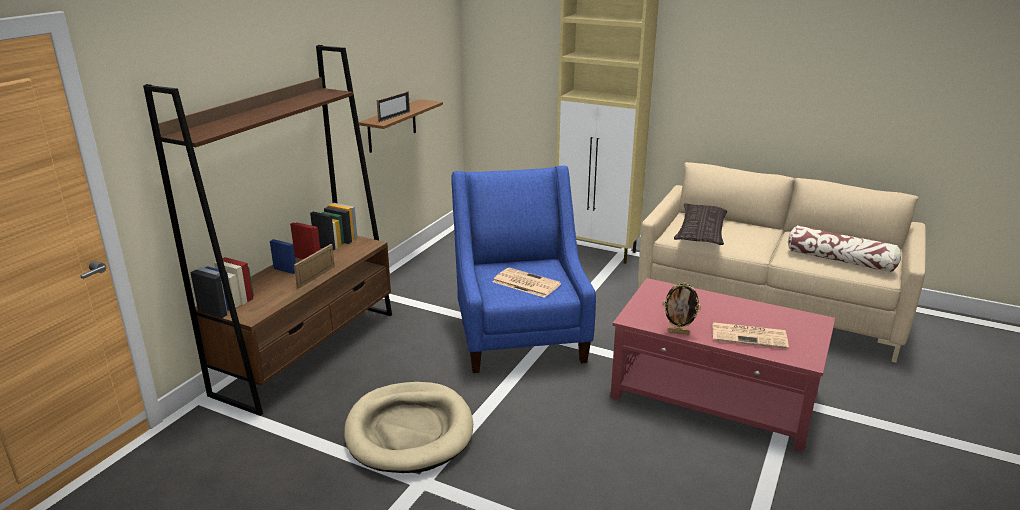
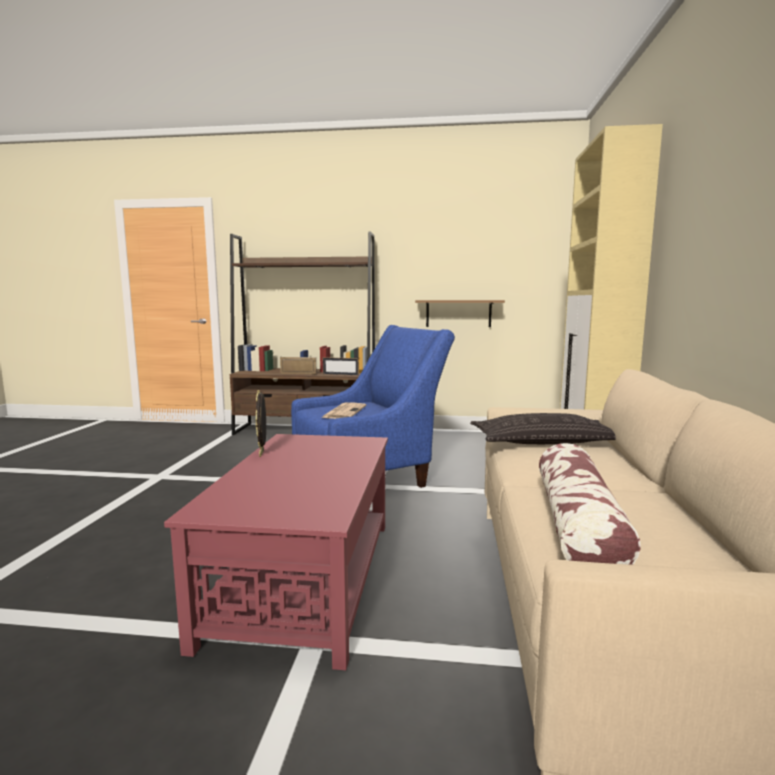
camera: 70 degrees right, 15 degrees down
beige dog bed [344,382,473,473] -> none
picture frame [377,91,410,122] -> picture frame moved to [323,357,359,376]
newspaper [713,322,789,349] -> none

